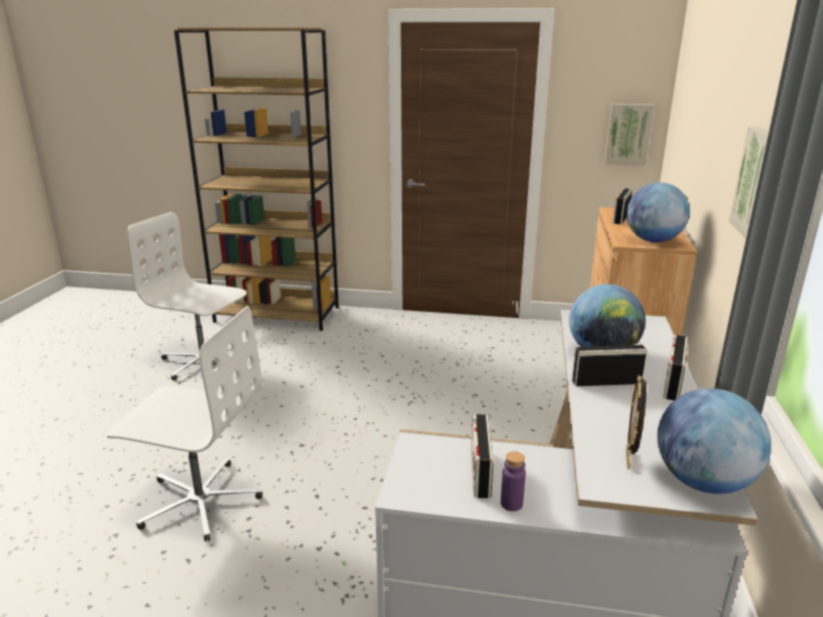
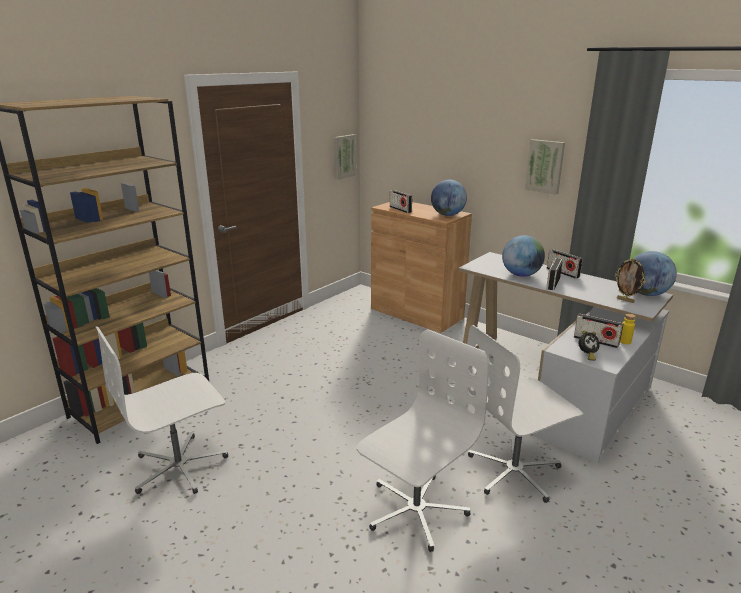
camera: 60 degrees left, 0 degrees up
purple bottle [501,451,526,511] -> yellow bottle [620,314,636,344]
none -> white office chair [467,325,583,503]
none -> alarm clock [578,330,600,361]

